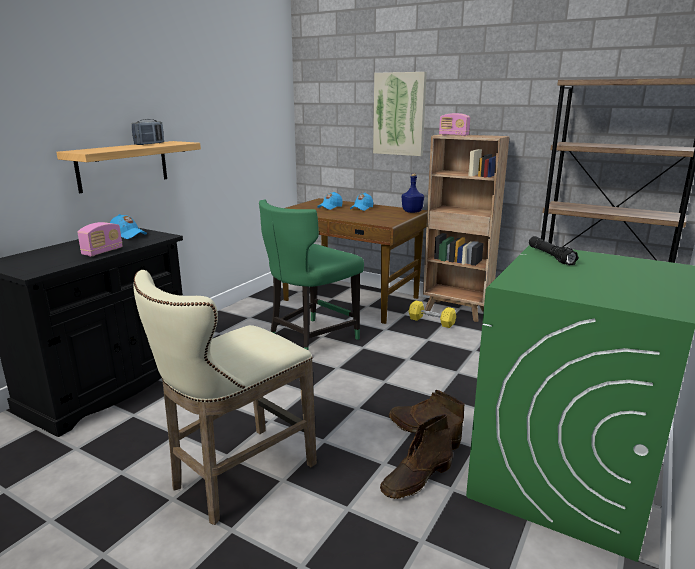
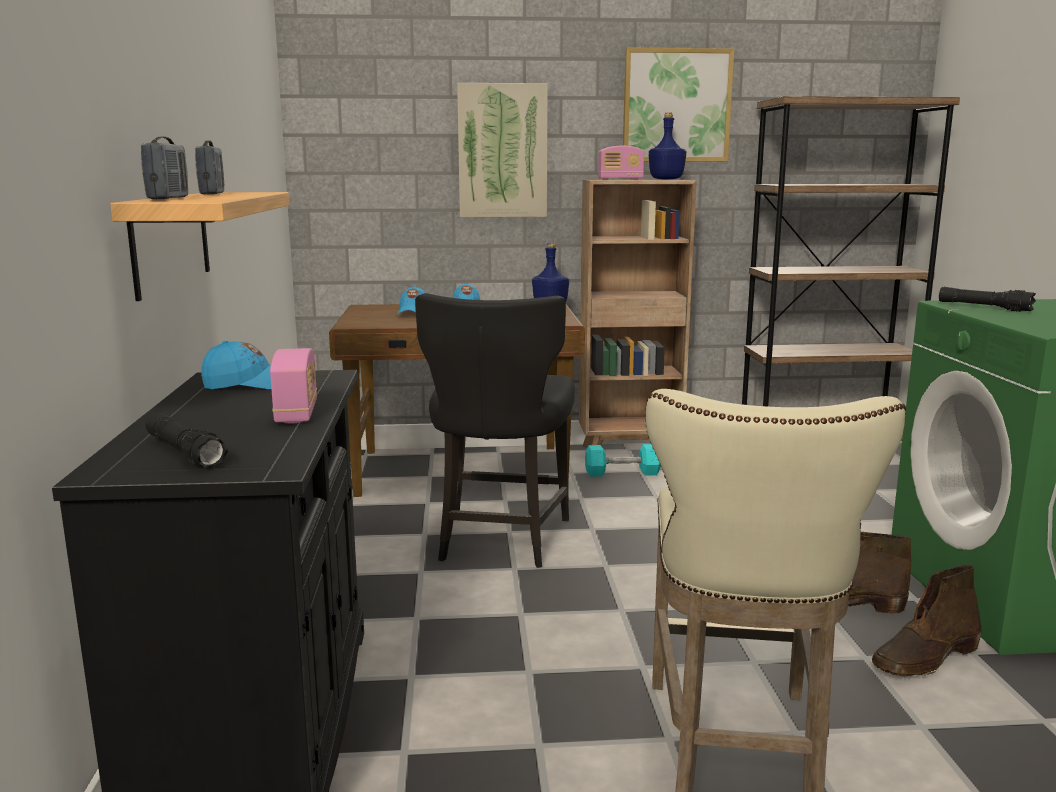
camera: 35 degrees left, 5 degrees down
green chair [259,200,364,350] -> black chair [415,293,575,568]
brown boot [380,413,453,499] -> brown boot turned 45 degrees clockwise [872,565,982,677]
yellow dumbbell [408,300,456,328] -> turquoise dumbbell [585,444,660,477]
none -> radio [141,136,188,199]
none -> black flashlight [145,413,228,468]
none -> picture [623,47,734,161]
none -> blue bottle [649,113,686,180]

